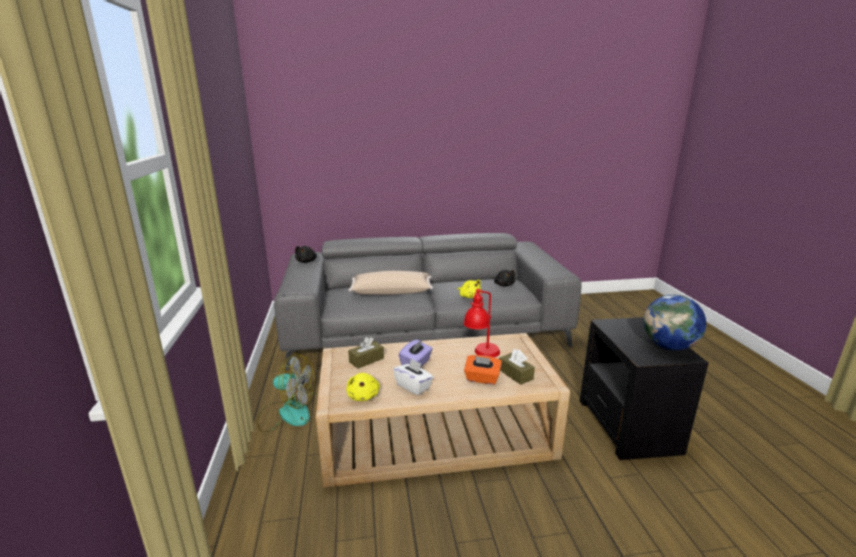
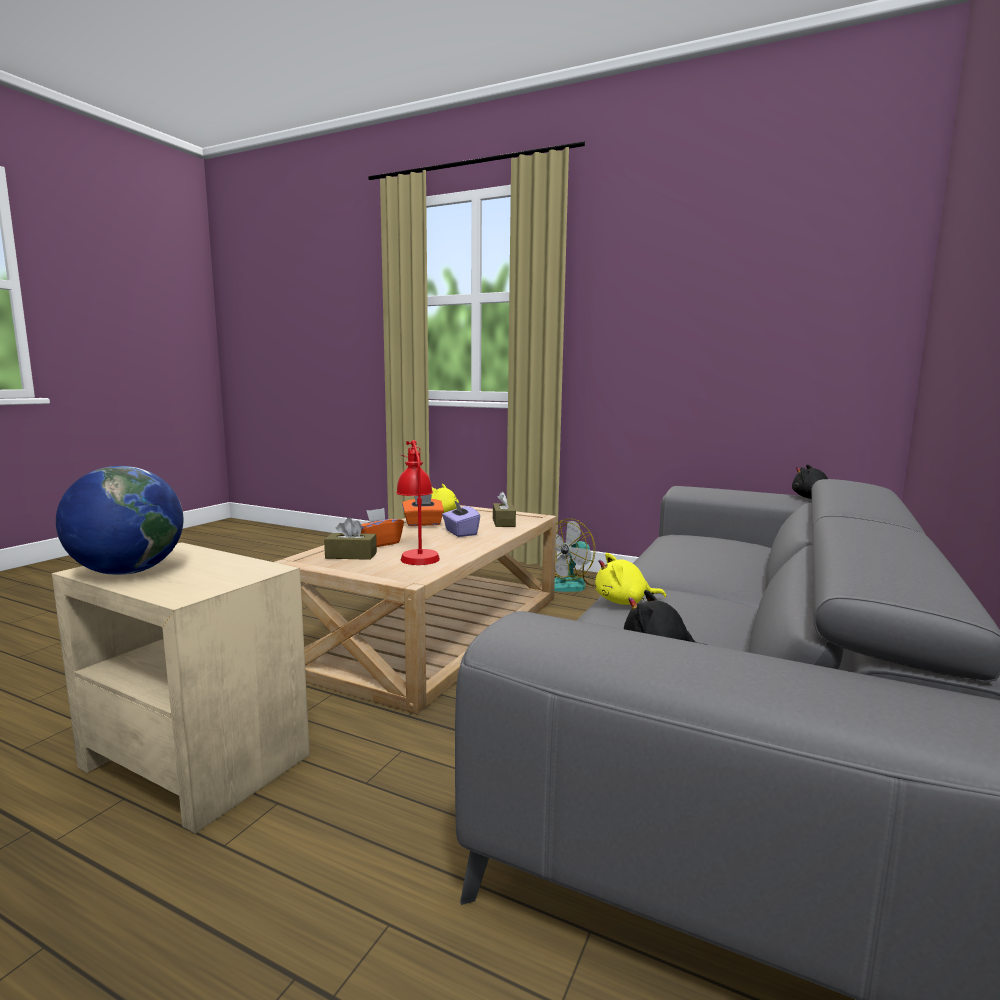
camera: 125 degrees right, 10 degrees down
beige pillow [349,271,433,295] -> none
white tissue box [393,358,433,395] -> orange tissue box [402,494,444,526]
black side table [580,317,708,460] -> beige side table [52,542,310,834]

